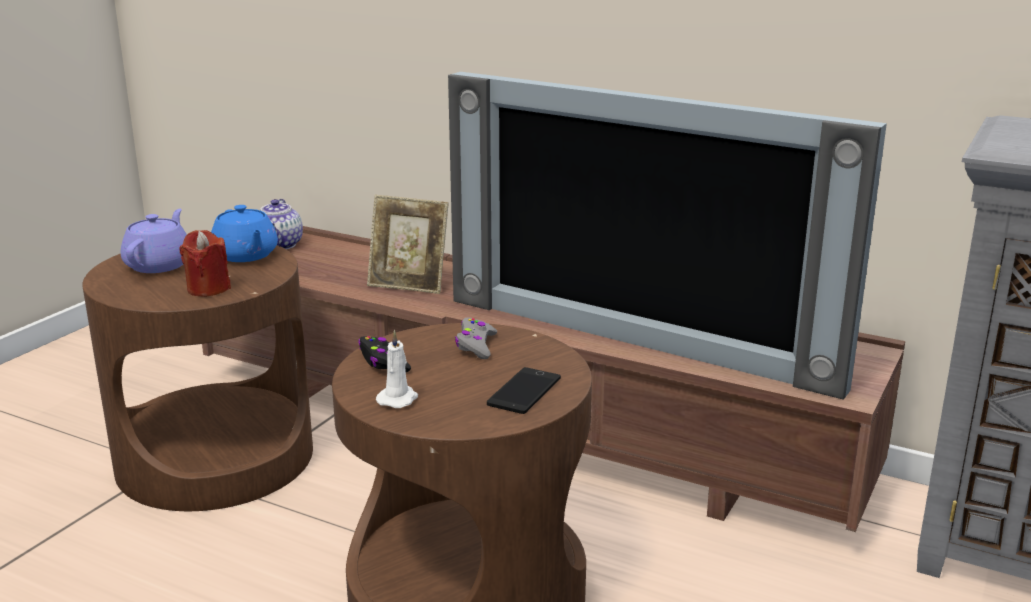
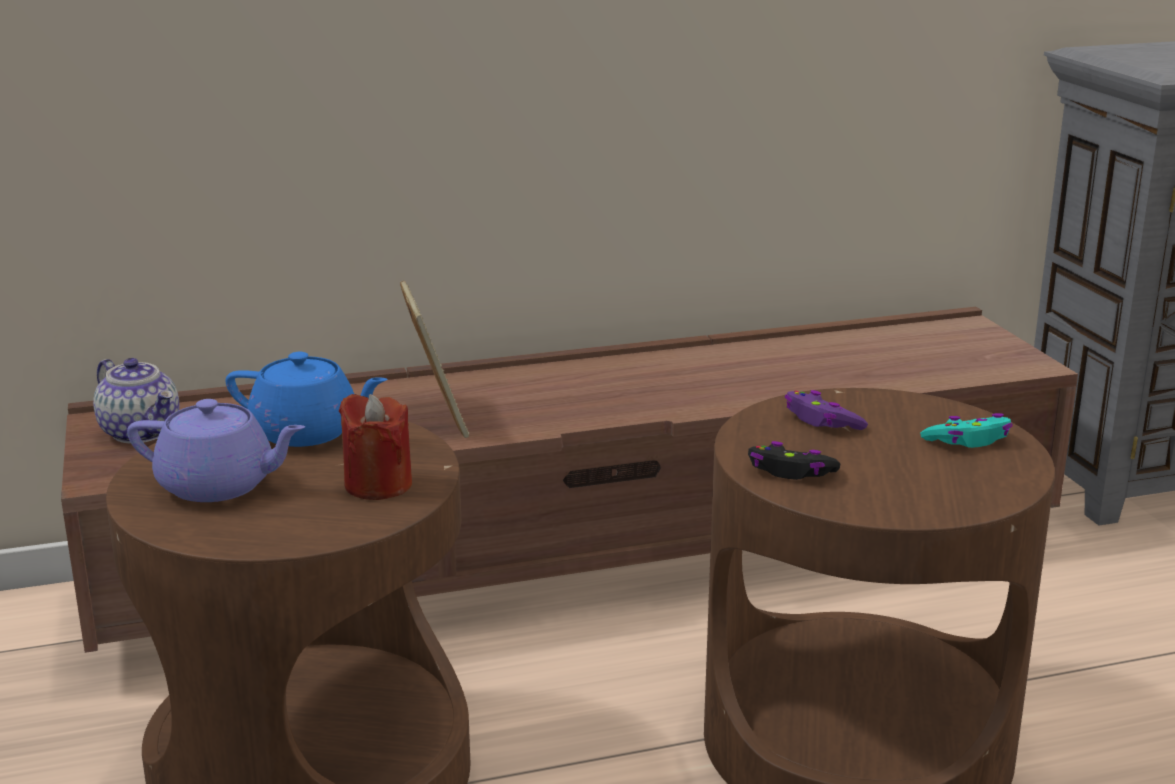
camera: 45 degrees left, 0 degrees up
purple teapot [121,209,187,273] -> purple teapot turned 135 degrees clockwise [127,399,305,502]
picture frame [367,195,449,294] -> picture frame turned 75 degrees counterclockwise [400,280,469,438]
white candle [376,330,418,408] -> none
television [448,72,887,400] -> none
grey game controller [455,317,497,359] -> purple game controller [785,390,868,430]
phone [487,367,561,414] -> turquoise game controller [920,413,1013,448]

